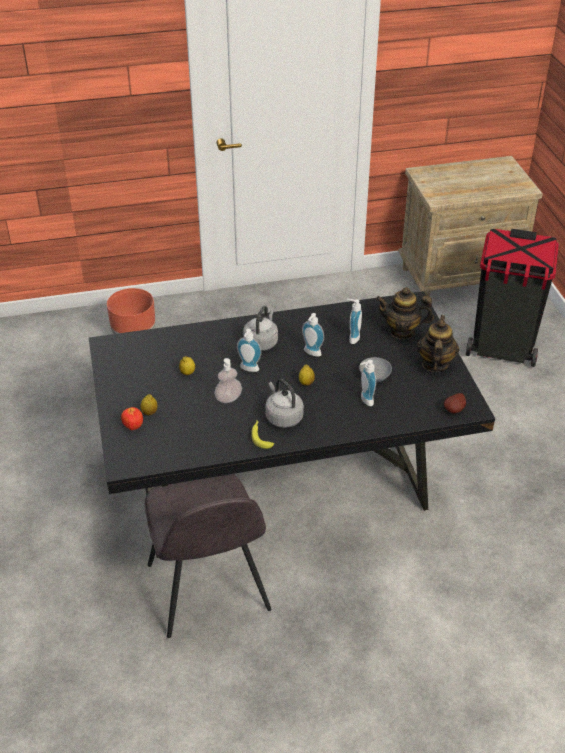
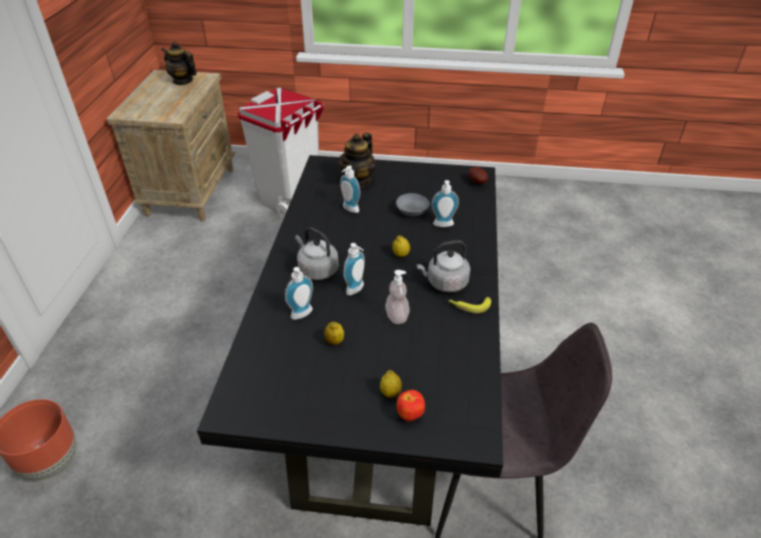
camera: 70 degrees left, 0 degrees up
soap dispenser [302,313,324,356] -> soap dispenser moved to [285,267,313,320]
teapot [417,315,459,372] -> teapot moved to [161,41,197,85]
black trash can [466,229,559,367] -> white trash can [237,88,324,218]

